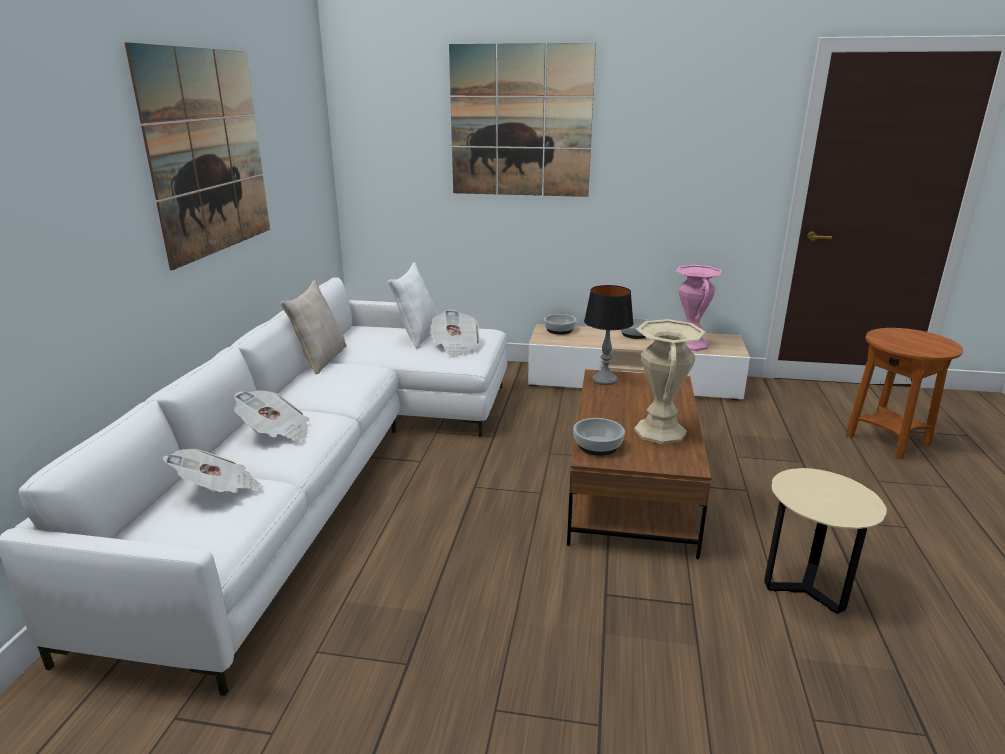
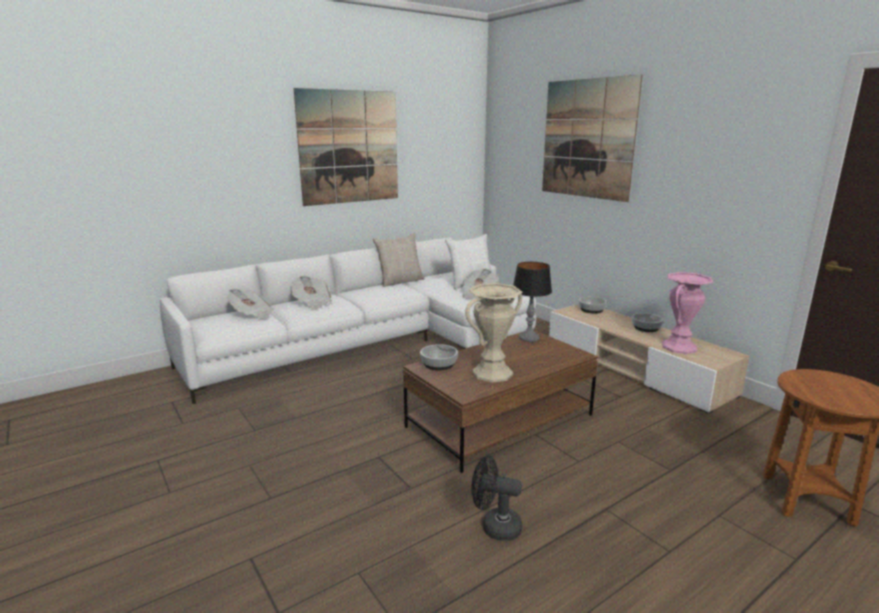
camera: 45 degrees right, 5 degrees down
beige side table [764,468,887,614] -> black fan [472,456,522,541]

